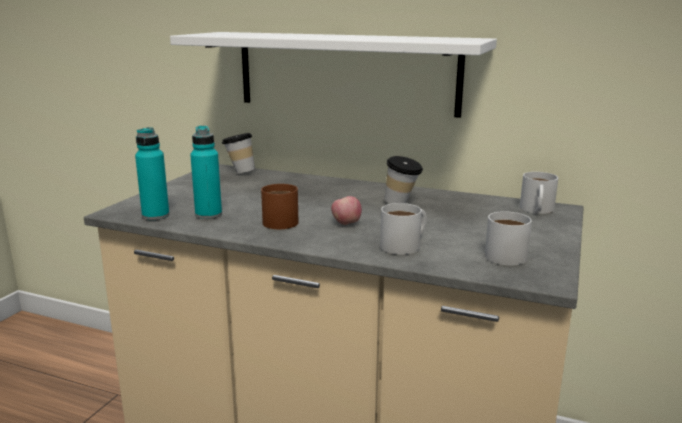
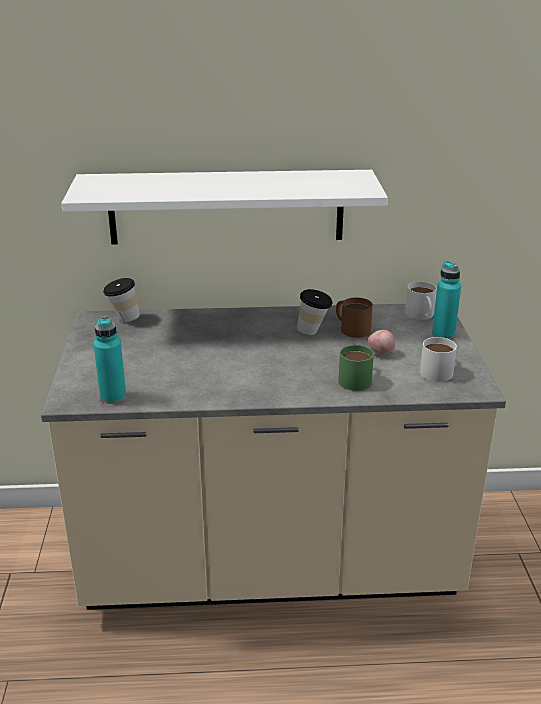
camera: 25 degrees left, 10 degrees up
turquoise bottle [190,125,222,219] -> turquoise bottle moved to [432,261,461,339]
brown mug [261,184,299,229] -> brown mug moved to [336,298,373,338]
apple [331,196,362,225] -> apple moved to [368,330,395,355]
white mug [380,203,427,255] -> green mug [338,345,374,391]

